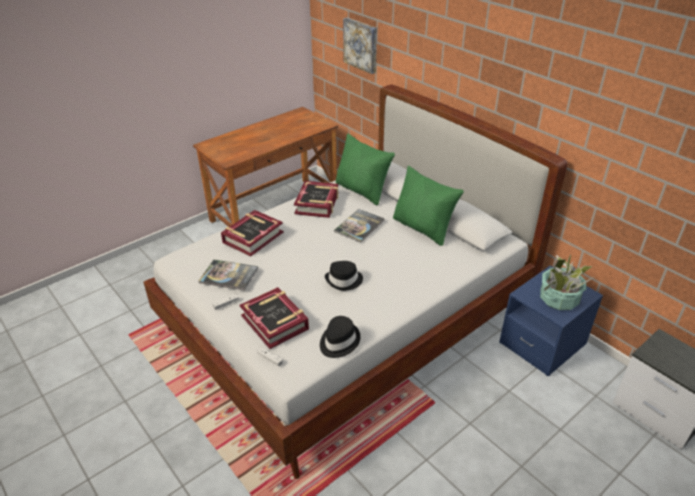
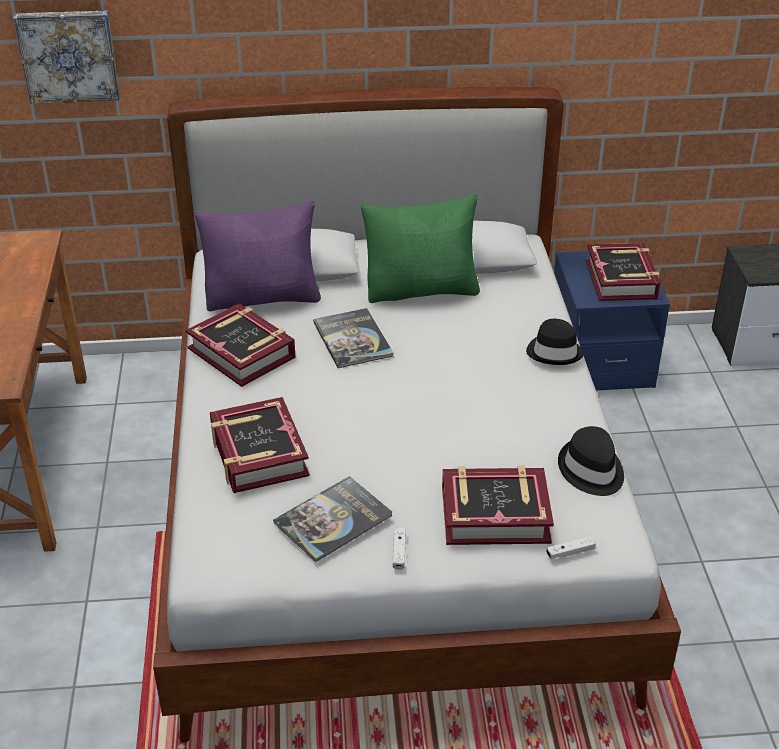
camera: 55 degrees left, 0 degrees up
black hat [325,261,363,291] -> black hat moved to [526,319,584,365]
green pillow [336,133,395,205] -> purple pillow [195,200,321,311]
potted plant [540,255,594,310] -> book [586,243,661,301]

